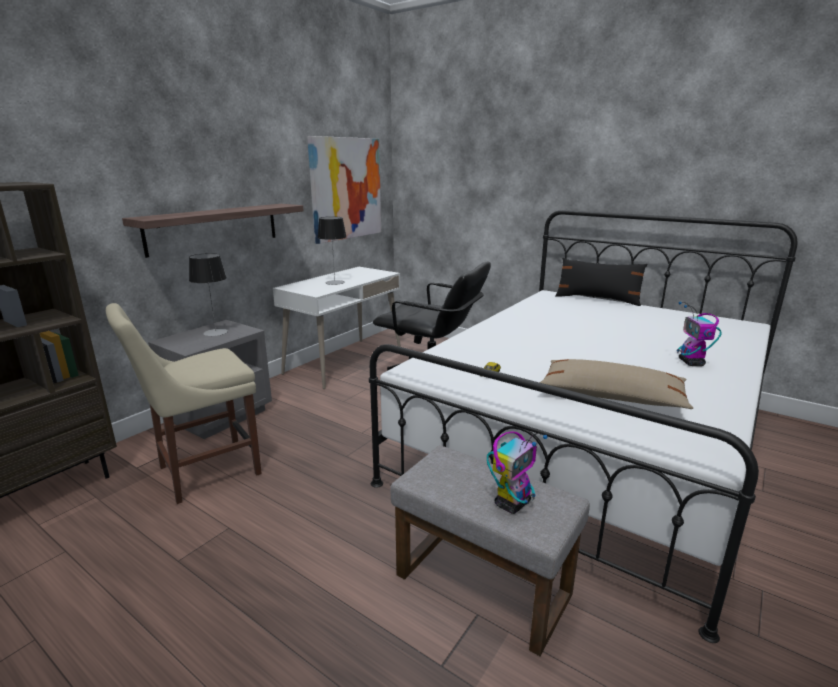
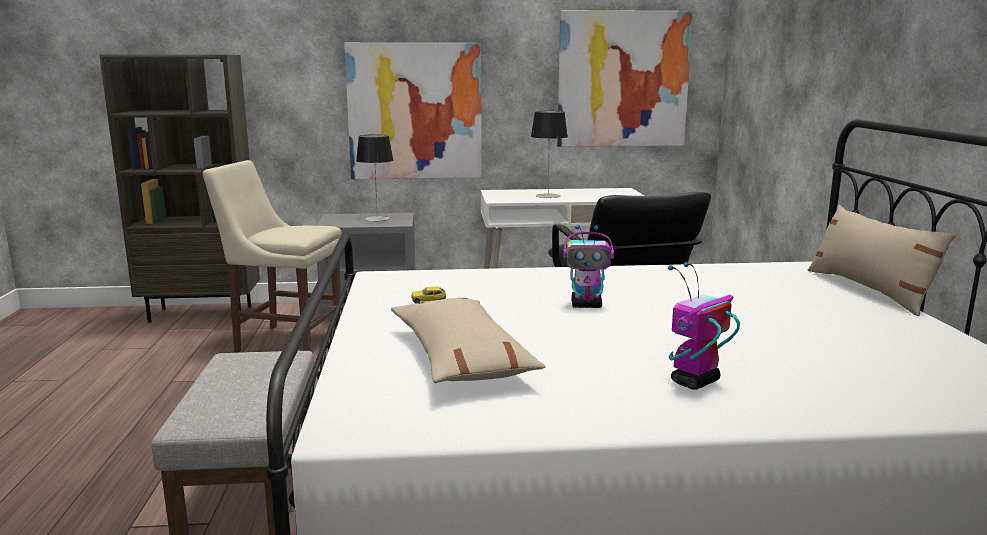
camera: 50 degrees right, 5 degrees down
shelf [122,204,304,258] -> picture [344,43,482,179]
toy robot [487,431,548,514] -> toy robot moved to [563,225,614,308]
black pillow [555,258,647,306] -> beige pillow [808,205,956,316]

